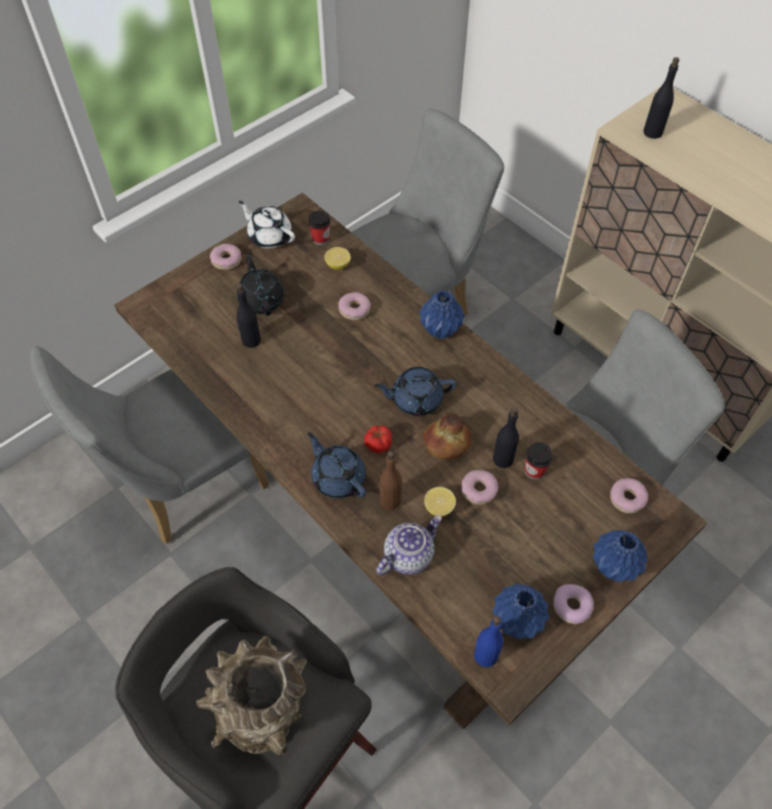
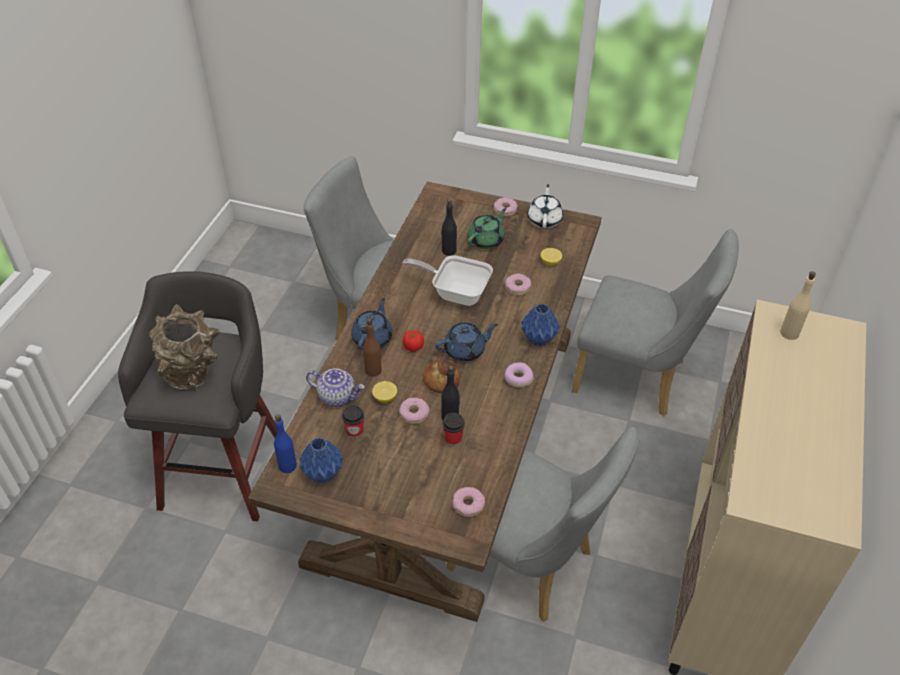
camera: 60 degrees right, 10 degrees down
black teapot [237,254,284,316] -> green teapot [468,208,506,249]
cup [308,210,330,245] -> cup moved to [342,405,364,439]
blue teapot [374,367,456,416] -> blue teapot turned 105 degrees clockwise [435,322,498,362]
donut [553,584,594,624] -> donut moved to [505,363,534,387]
blue vase [593,530,648,582] -> none
black bottle [643,57,679,139] -> beige bottle [780,271,816,340]
none -> frying pan [402,255,493,306]

